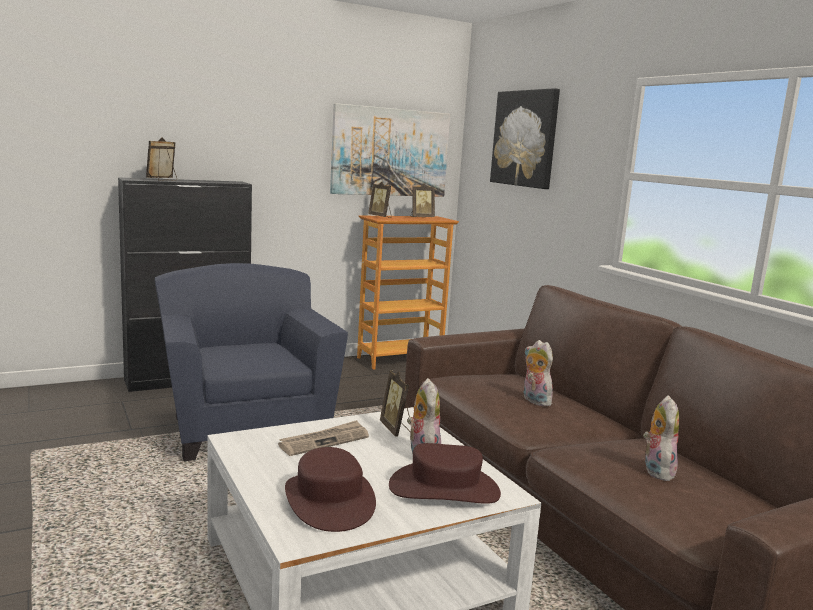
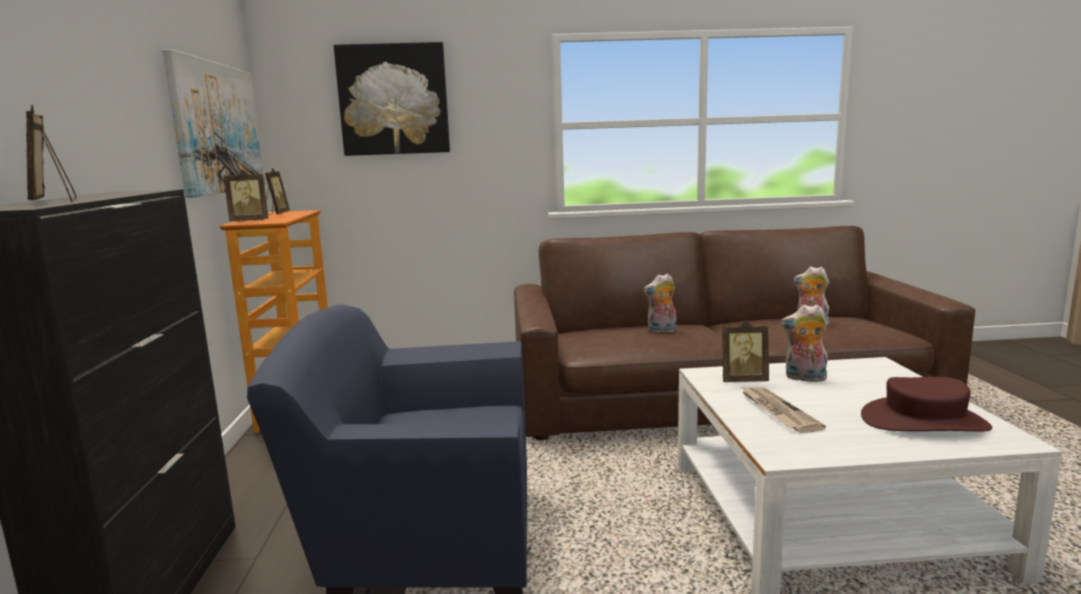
camera: 65 degrees left, 0 degrees up
brown hat [389,443,501,504] -> none

